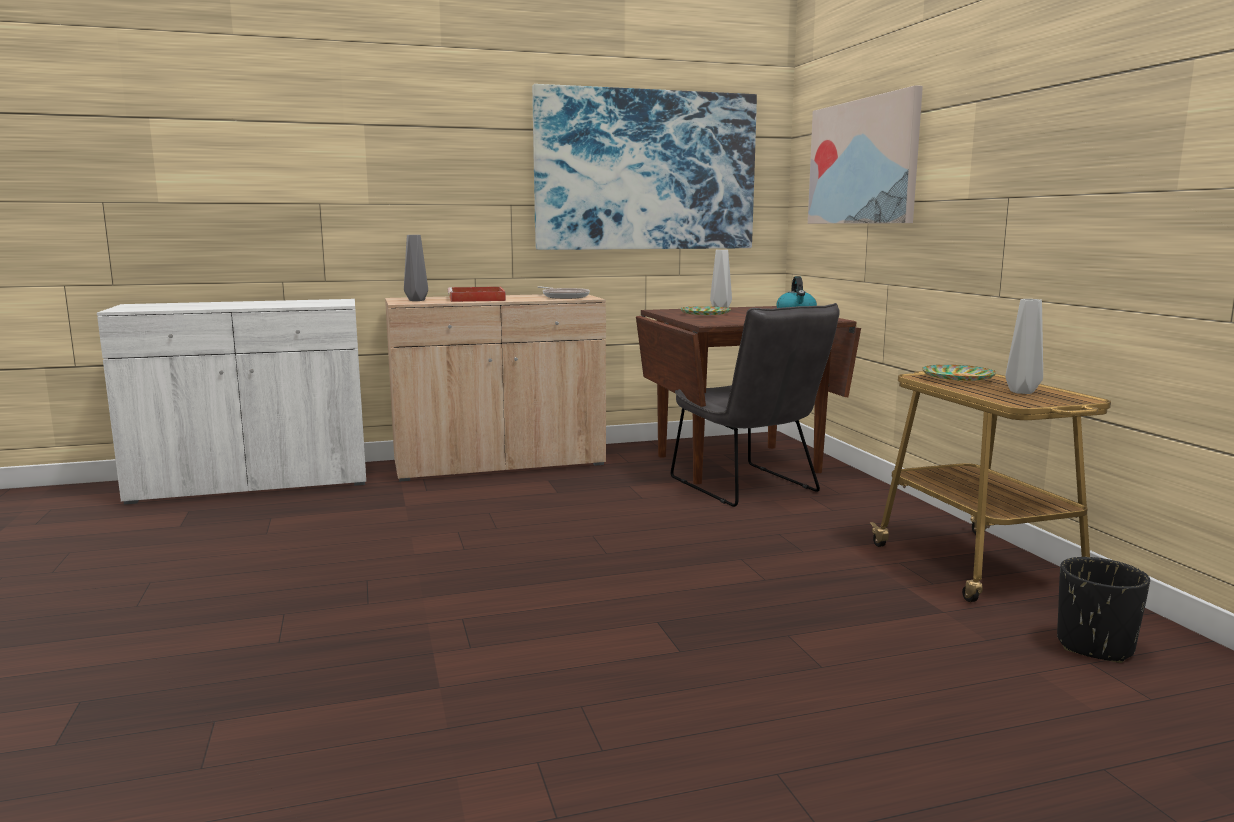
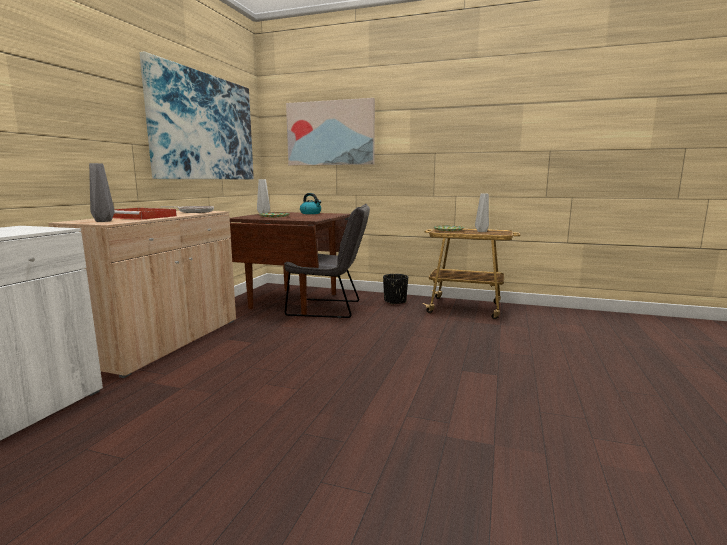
camera: 55 degrees left, 0 degrees up
black planter [1057,557,1150,663] -> black planter moved to [383,274,408,304]

